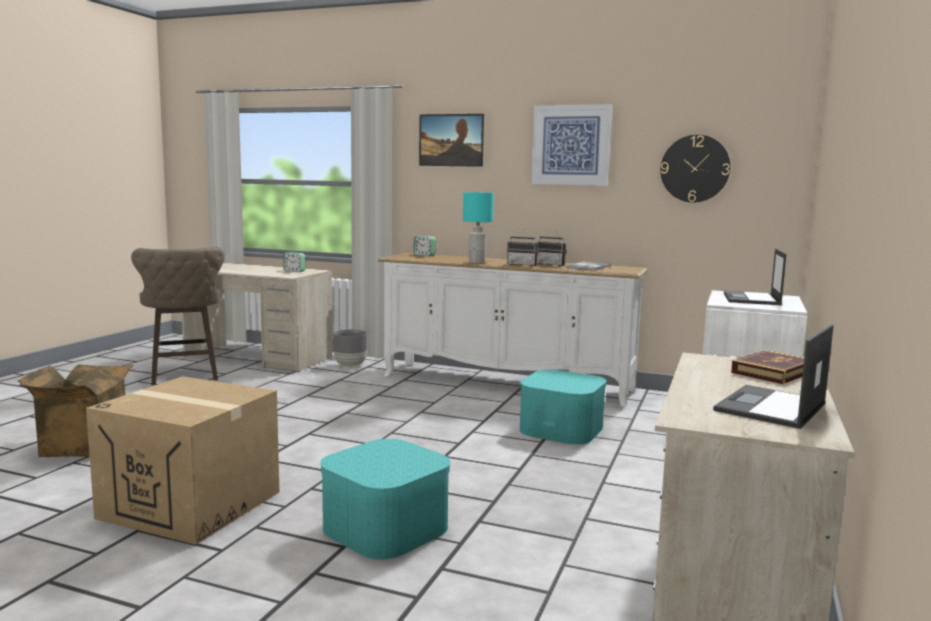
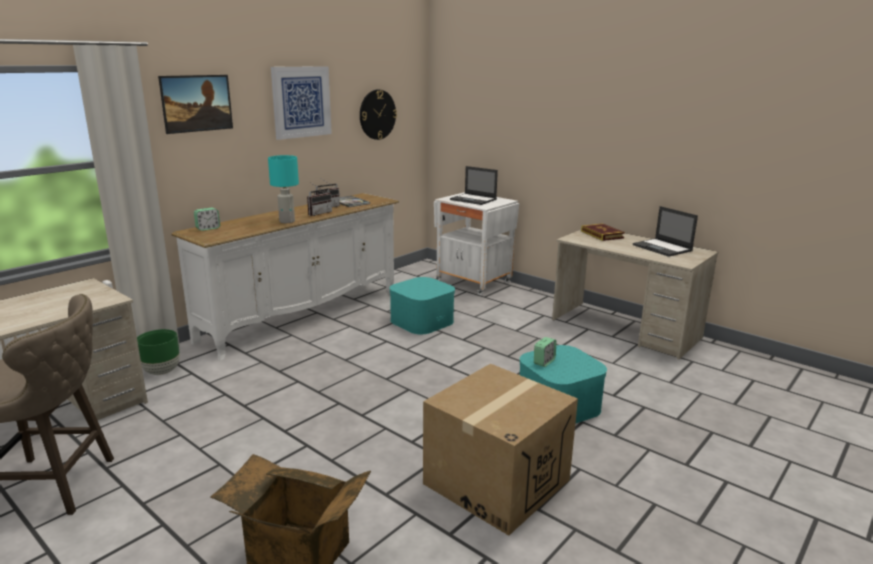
camera: 70 degrees left, 10 degrees up
alarm clock [283,252,305,272] -> alarm clock moved to [534,337,556,367]
grey planter [333,330,367,367] -> green planter [137,329,180,375]

